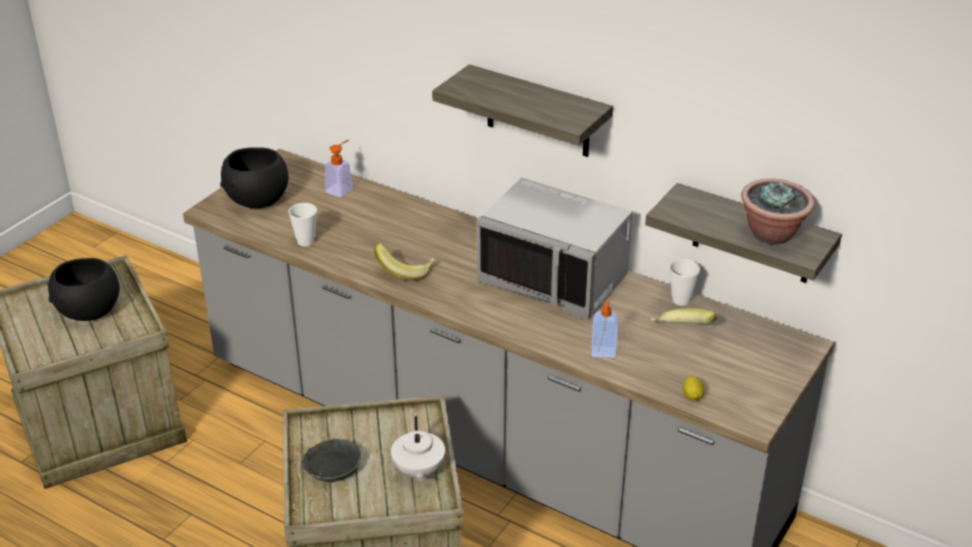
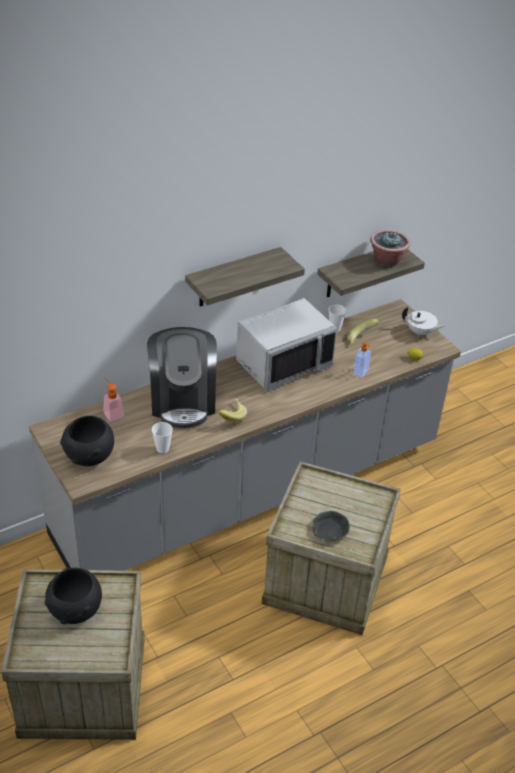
camera: 65 degrees left, 5 degrees up
white teapot [391,416,445,481] -> white teapot moved to [402,307,446,337]
none -> coffee machine [147,327,217,428]

